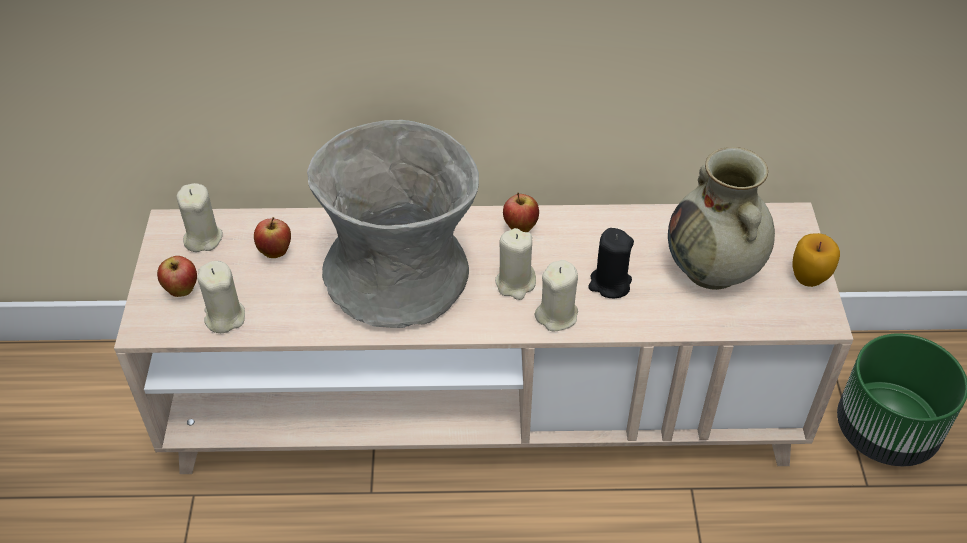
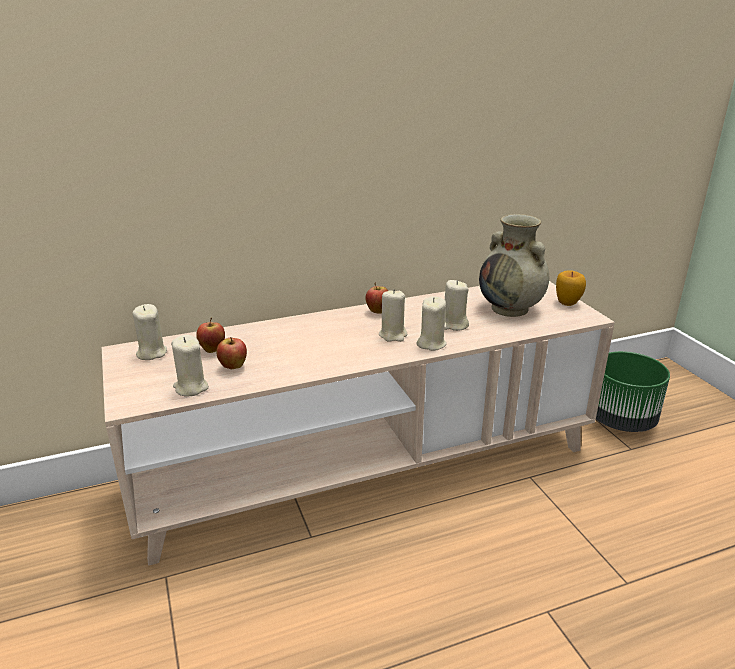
camera: 20 degrees left, 20 degrees down
apple [157,256,197,297] -> apple moved to [216,337,247,369]
grey vase [307,120,479,328] -> none
black candle [588,228,634,298] -> beige candle [444,280,469,331]

